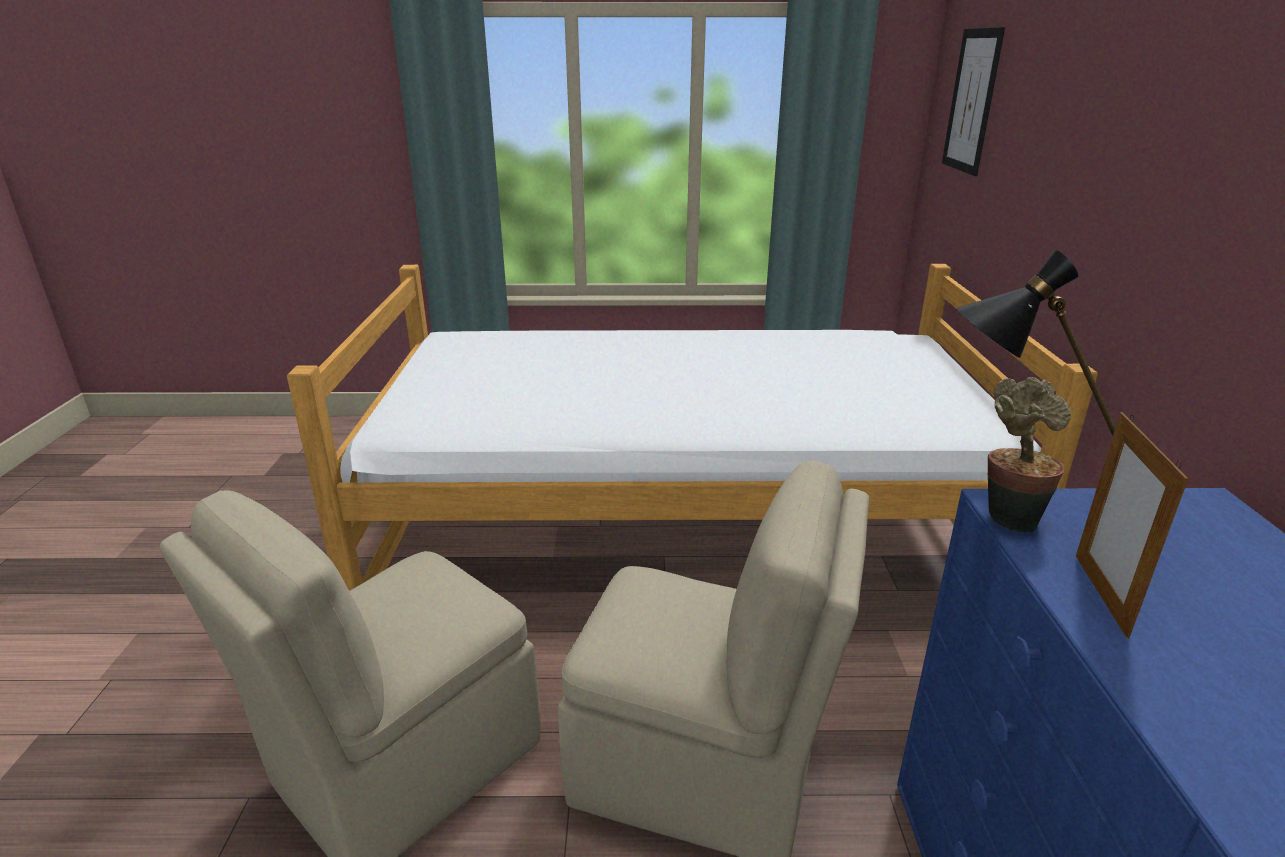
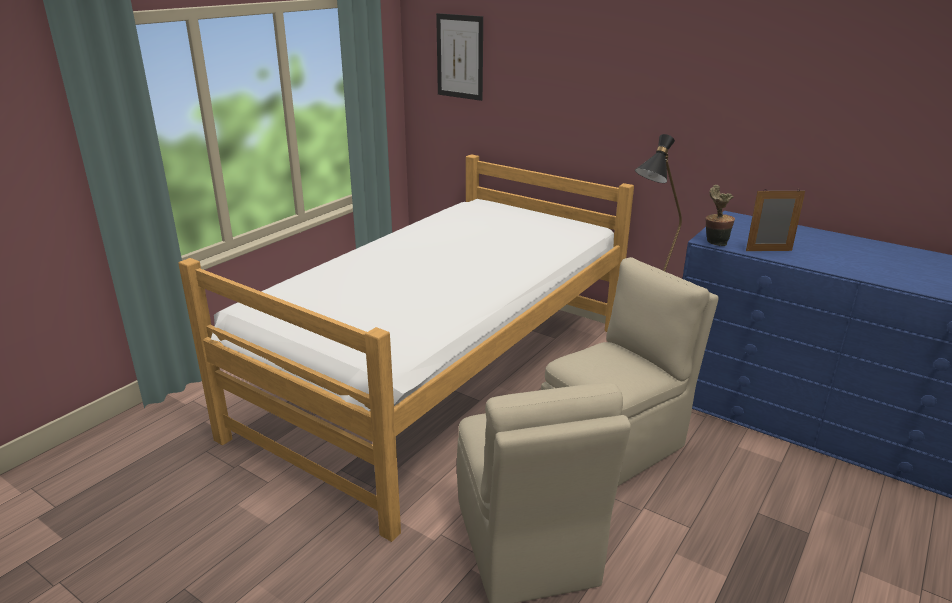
camera: 55 degrees left, 0 degrees up
picture frame [1076,412,1188,639] -> picture frame turned 135 degrees clockwise [746,191,805,251]

